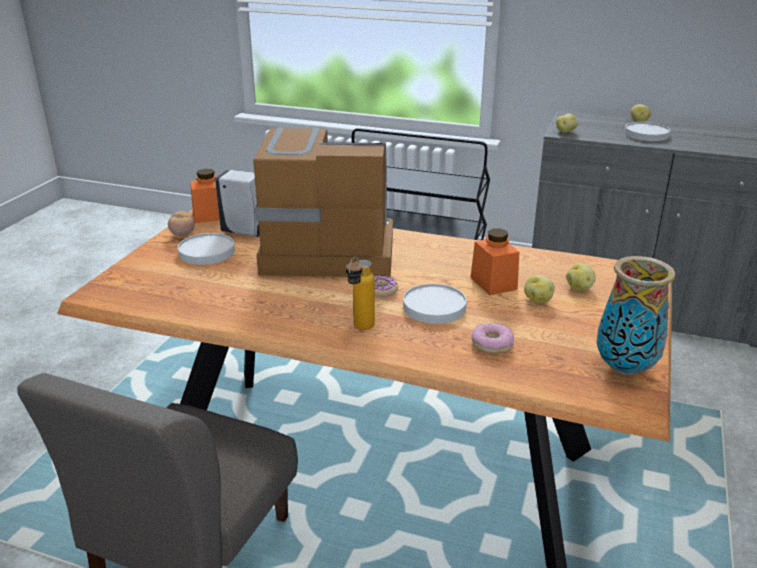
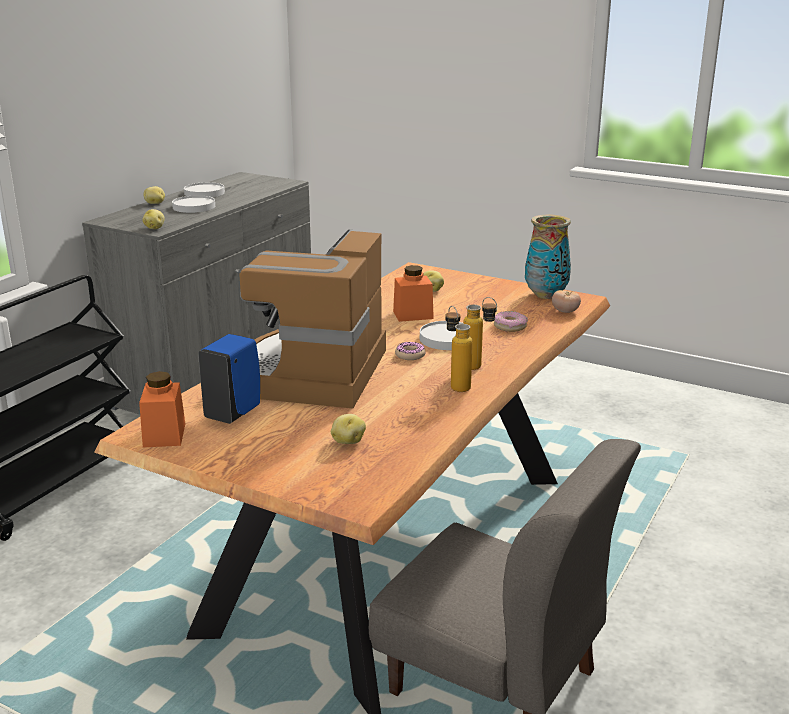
camera: 80 degrees left, 5 degrees down
tomato [168,211,195,236] -> tomato moved to [552,290,581,313]
white plate [178,233,235,265] -> white plate moved to [184,182,225,197]
white soap dispenser [215,170,260,237] -> blue soap dispenser [198,334,260,424]
potato [524,275,555,303] -> potato moved to [331,414,366,444]
none -> bottle [445,306,473,392]

